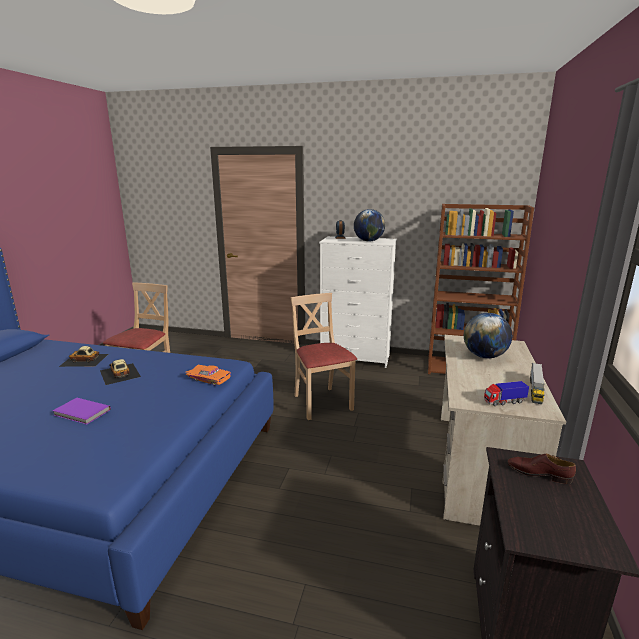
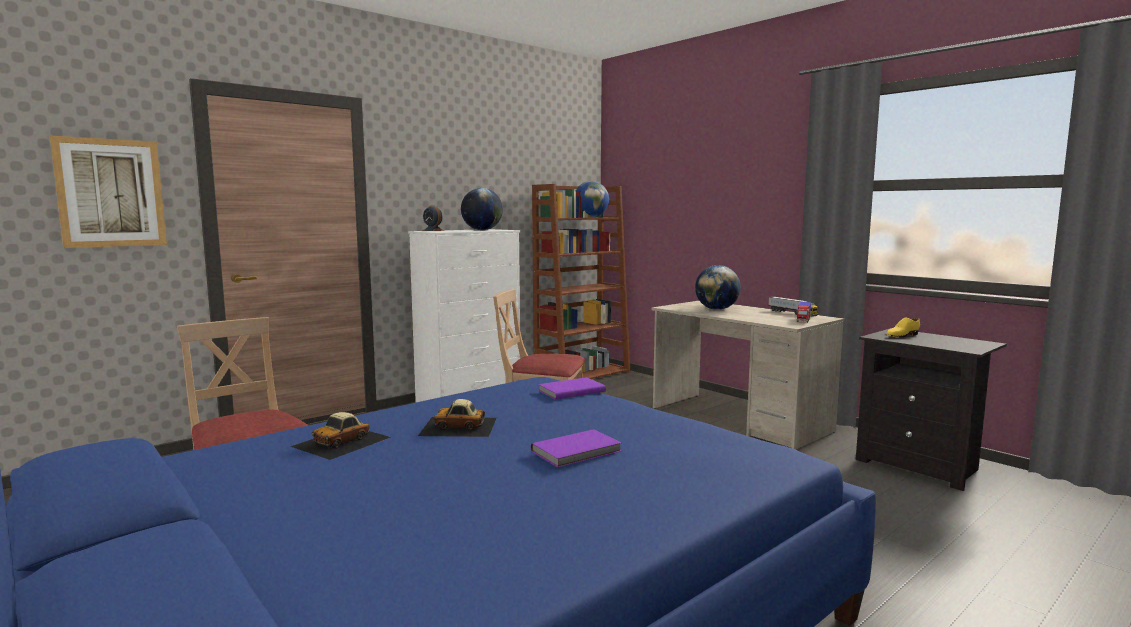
camera: 55 degrees left, 10 degrees down
orange toy car [186,365,231,386] -> purple book [538,377,606,400]
brown shoe [507,454,576,484] -> yellow shoe [886,318,920,338]
none -> picture [50,136,167,248]
none -> globe [576,181,609,217]

